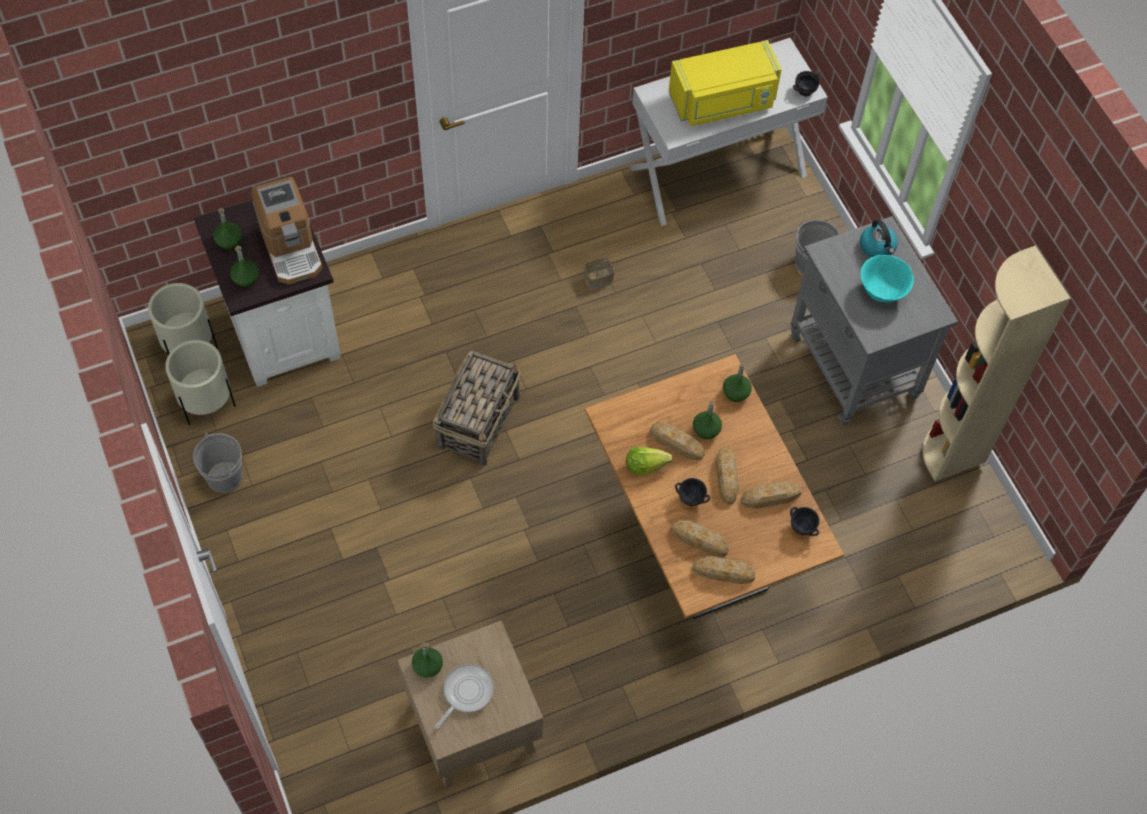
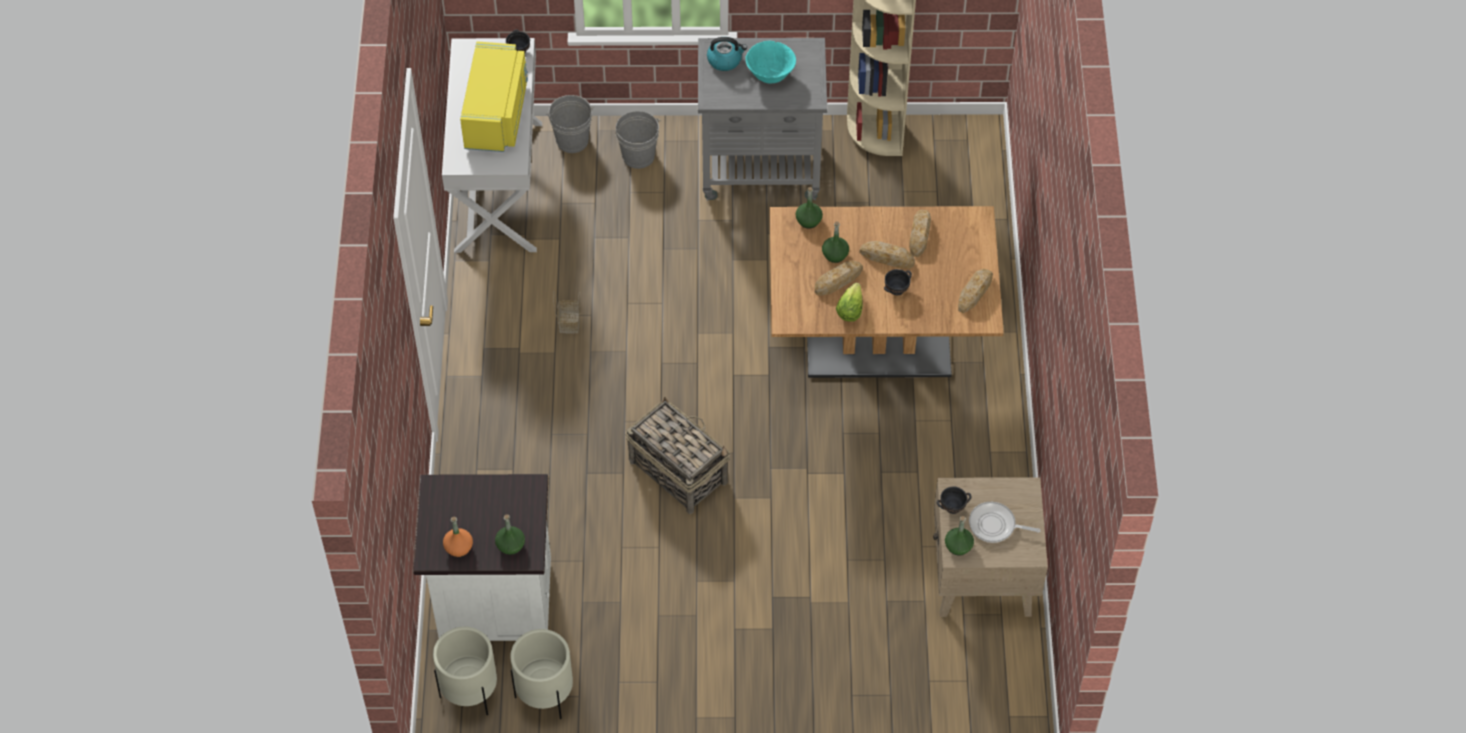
camera: 65 degrees left, 5 degrees down
grey bucket [193,433,243,493] -> grey bucket moved to [545,95,594,153]
green bottle [213,208,242,250] -> orange bottle [443,517,473,557]
coffee machine [251,177,323,285] -> none
frying pan [435,664,494,729] -> frying pan turned 45 degrees counterclockwise [969,502,1040,543]
bread [670,520,729,557] -> none
black bowl [790,507,820,536] -> black bowl moved to [937,486,972,514]

